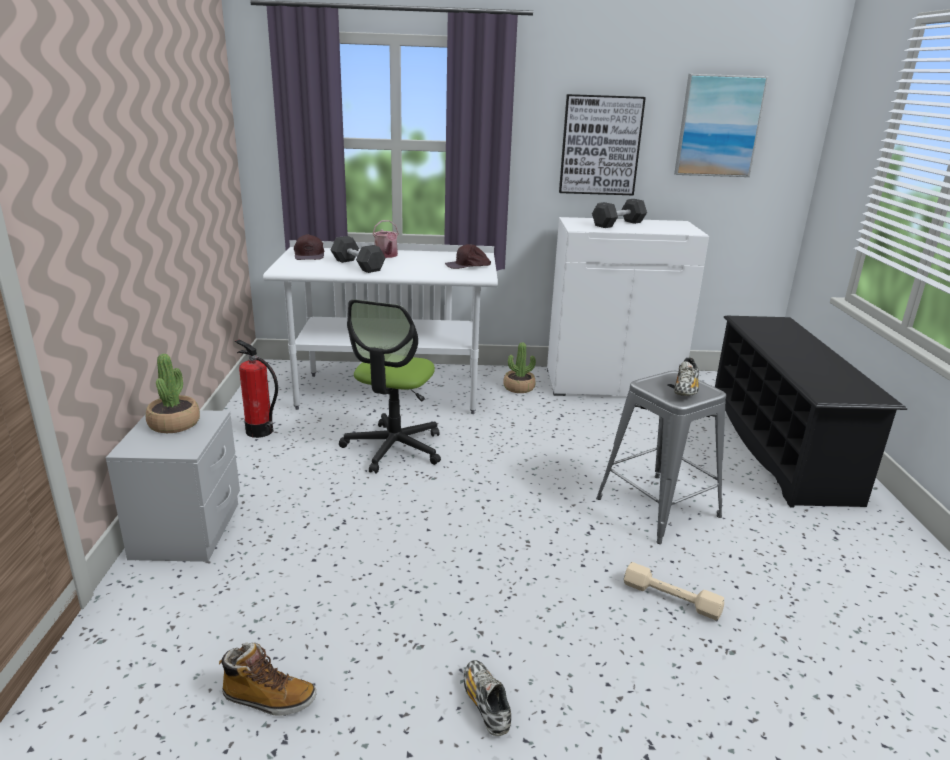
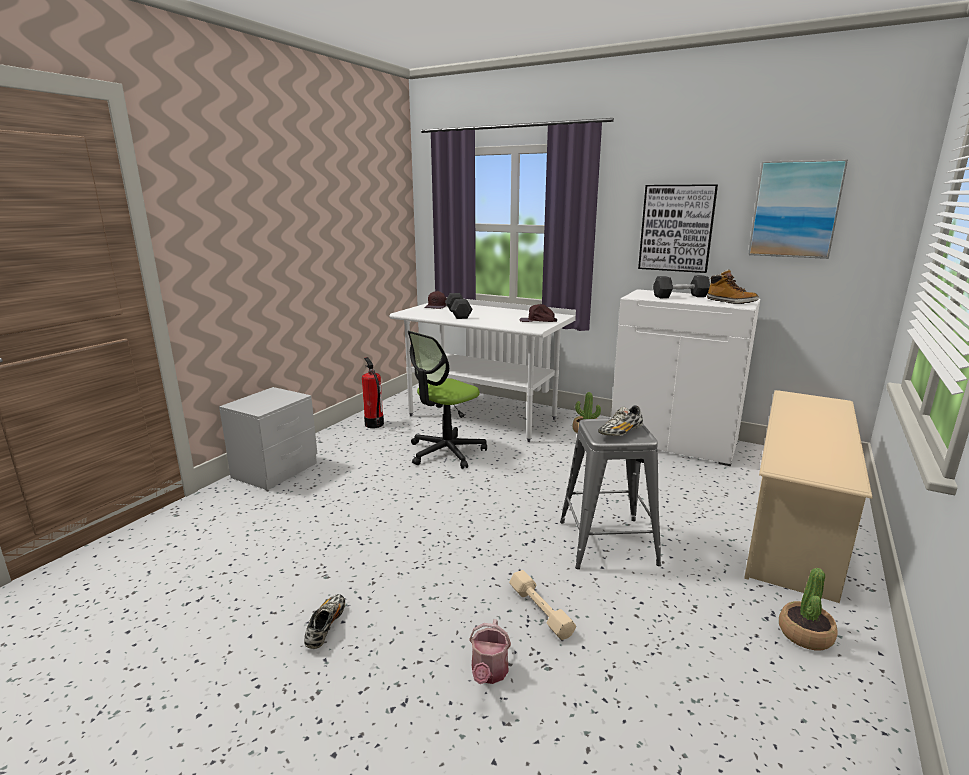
camera: 30 degrees right, 5 degrees down
potted plant [146,354,200,433] -> potted plant moved to [779,568,838,650]
boot [219,643,316,716] -> boot moved to [707,269,759,304]
watering can [373,220,399,258] -> watering can moved to [469,619,511,684]
black shoe rack [715,316,907,508] -> beige shoe rack [744,390,873,603]

